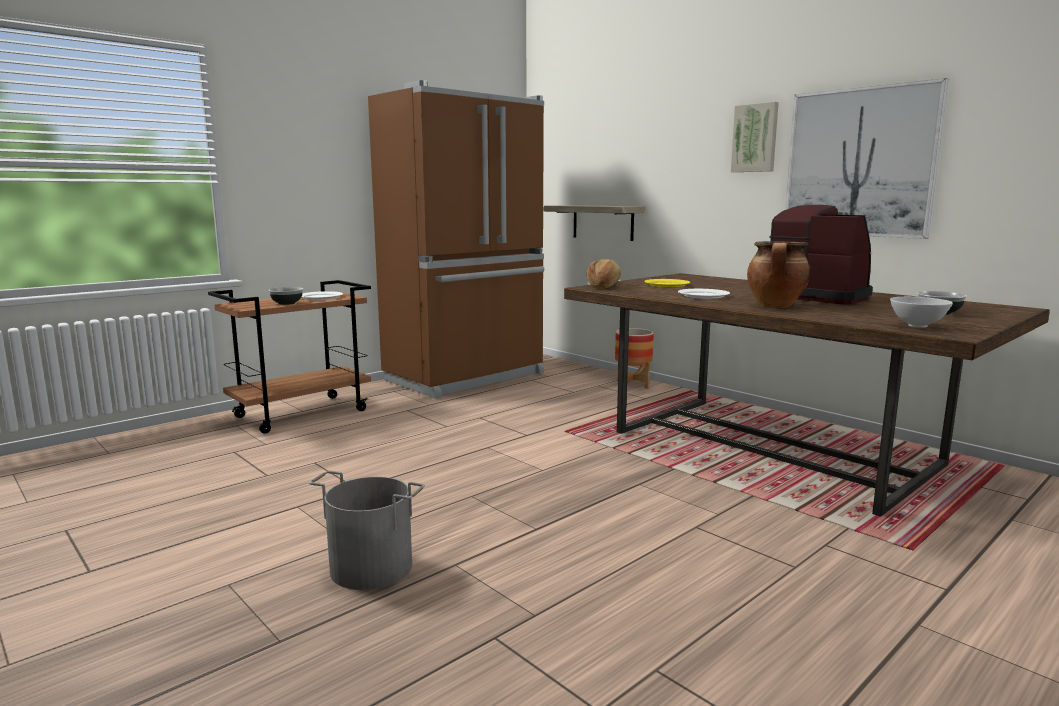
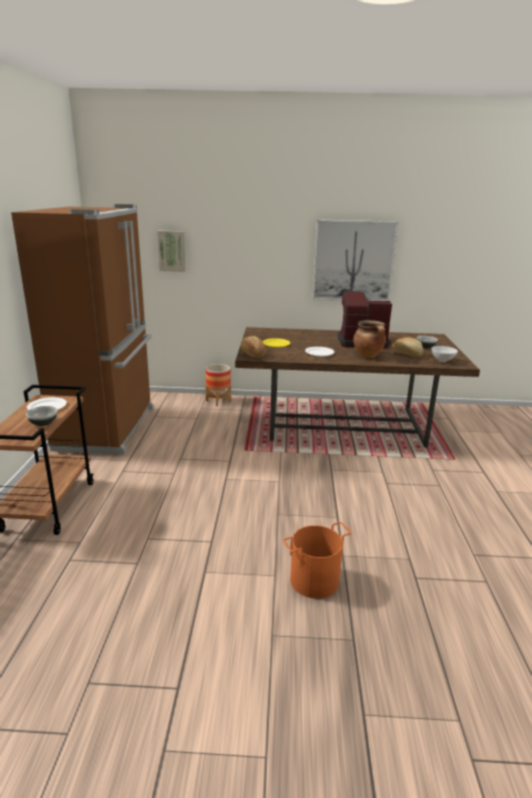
camera: 45 degrees left, 10 degrees up
grey bucket [309,471,425,590] -> orange bucket [283,522,352,599]
shelf [544,205,645,241] -> none
picture [731,102,779,172] -> picture moved to [157,231,186,272]
none -> bread [391,337,424,357]

